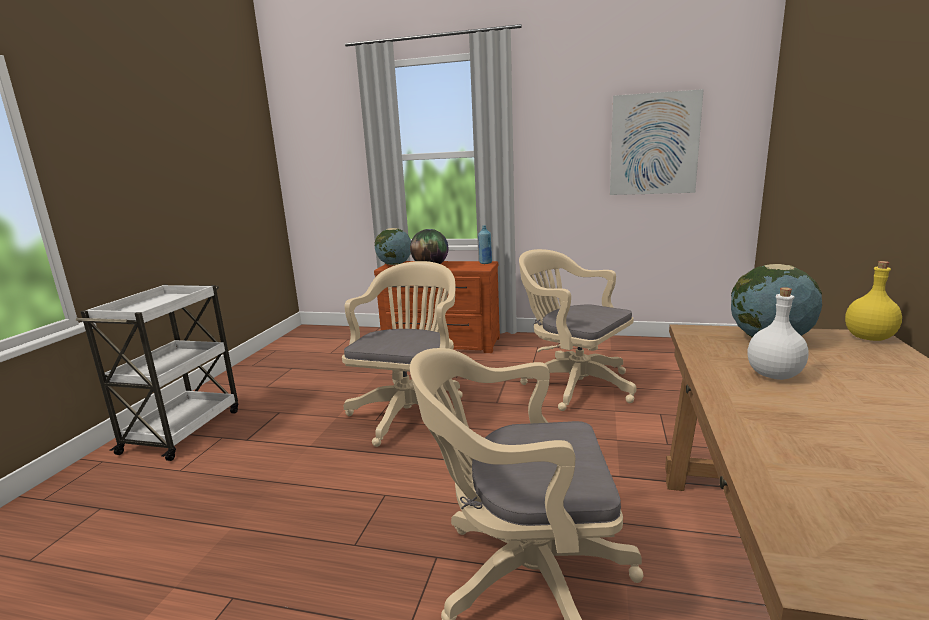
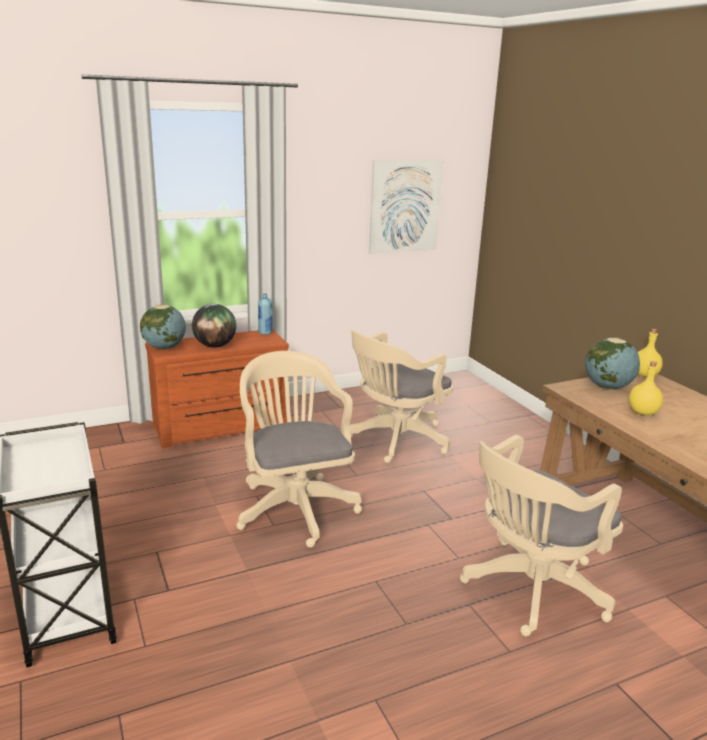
camera: 40 degrees left, 5 degrees up
beige office chair [519,249,636,411] -> beige office chair turned 45 degrees counterclockwise [350,331,453,463]
white bottle [747,287,808,380] -> yellow bottle [629,361,663,416]

